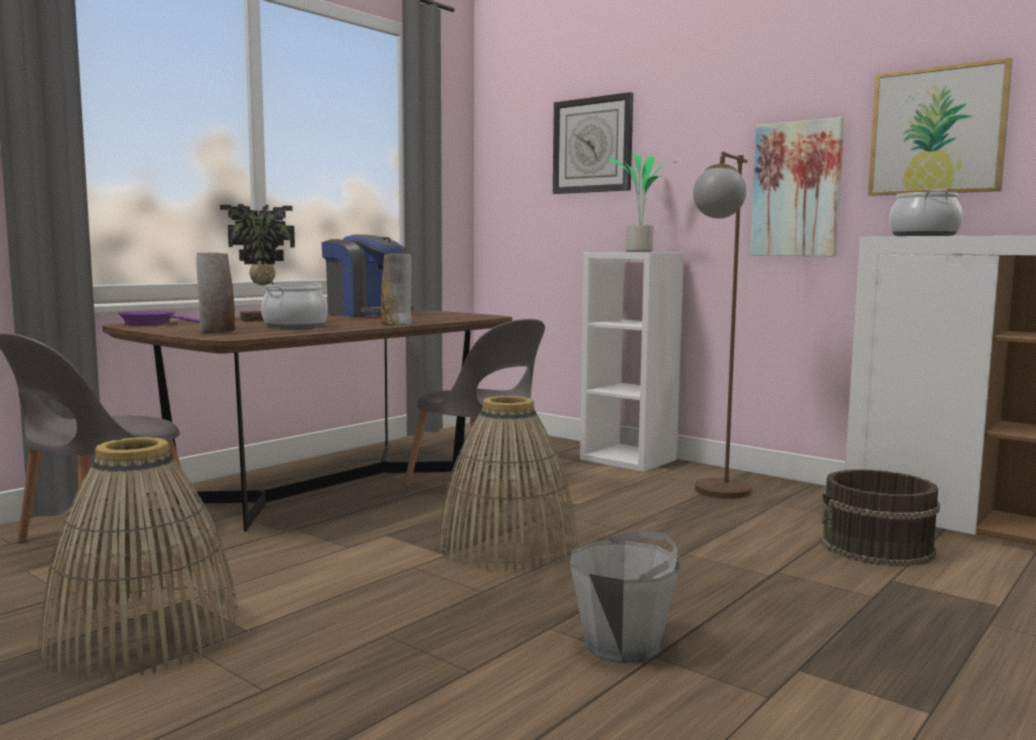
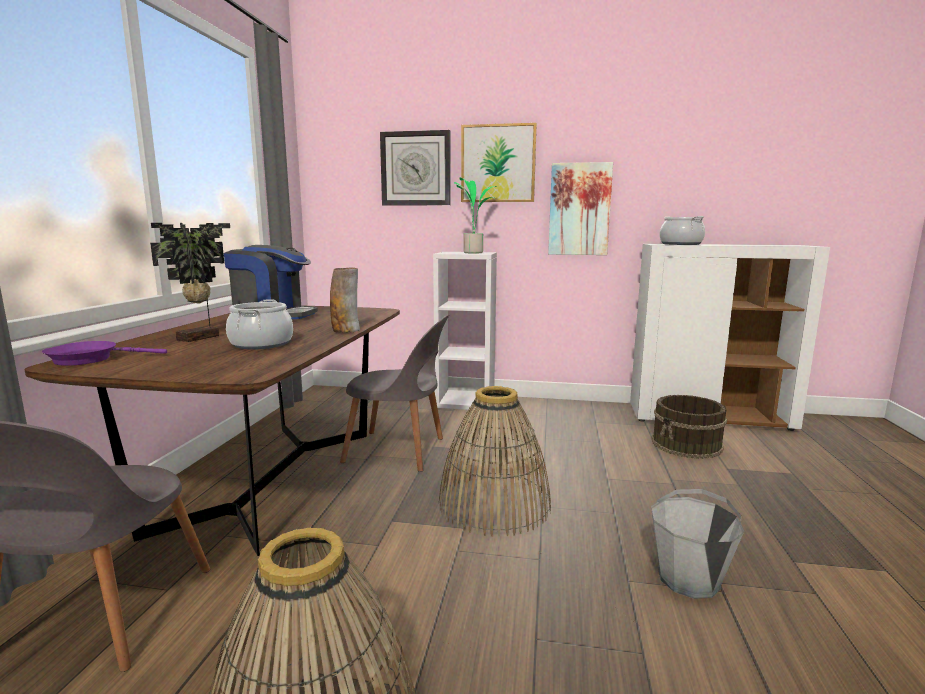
camera: 30 degrees left, 5 degrees up
vase [197,252,235,333] -> none
brown floor lamp [693,152,751,499] -> none
picture [868,58,1013,196] -> picture moved to [461,123,537,202]

